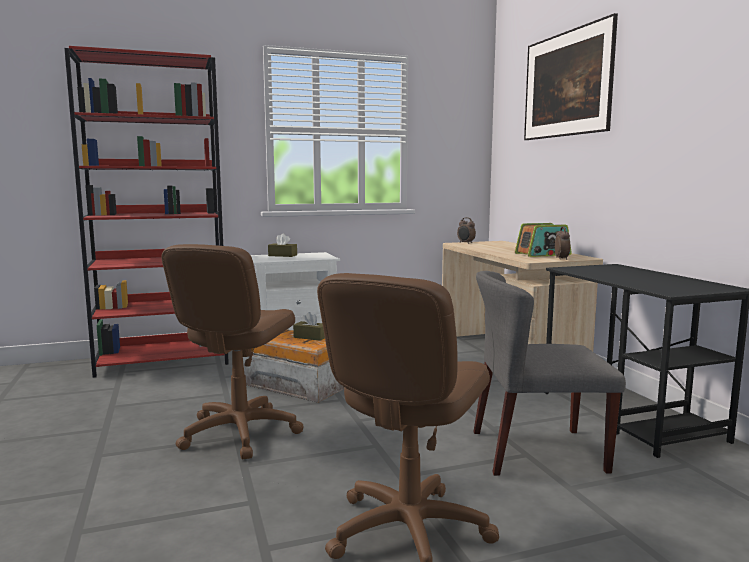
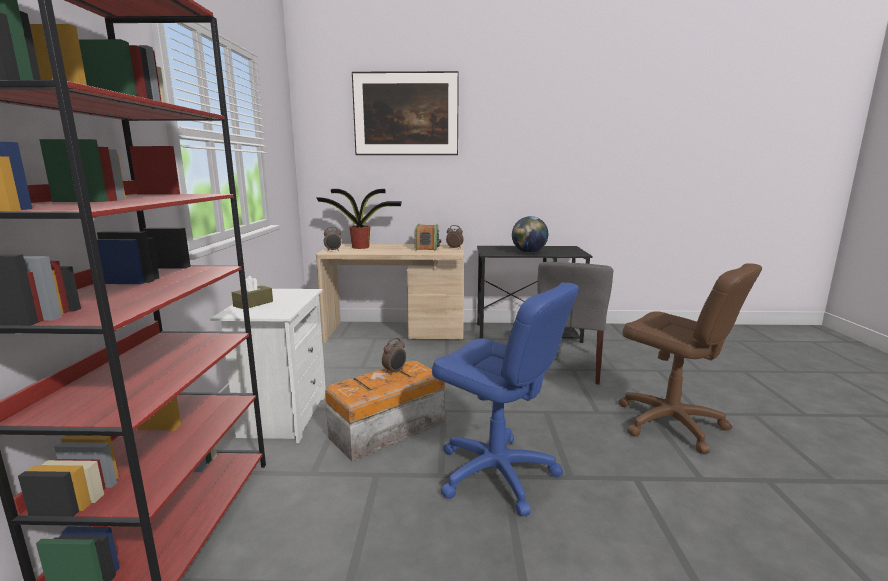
camera: 70 degrees left, 5 degrees up
brown office chair [161,244,304,459] -> blue office chair [432,283,579,516]
brown tissue box [293,312,325,341] -> alarm clock [382,338,406,375]
none -> potted plant [316,189,402,249]
none -> globe [512,216,548,253]

